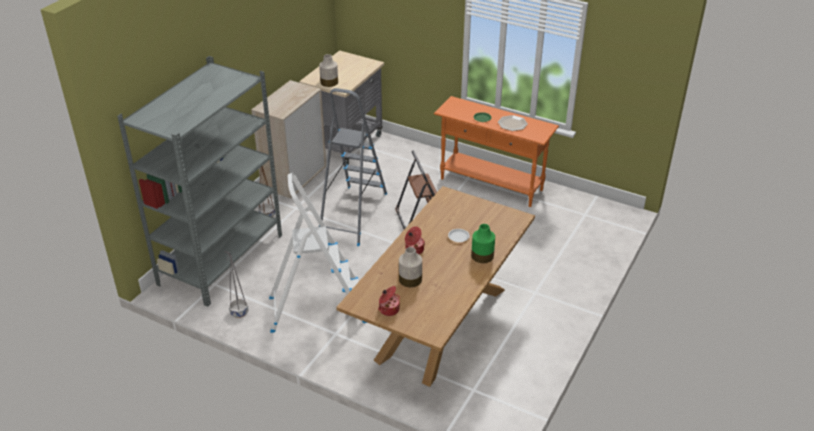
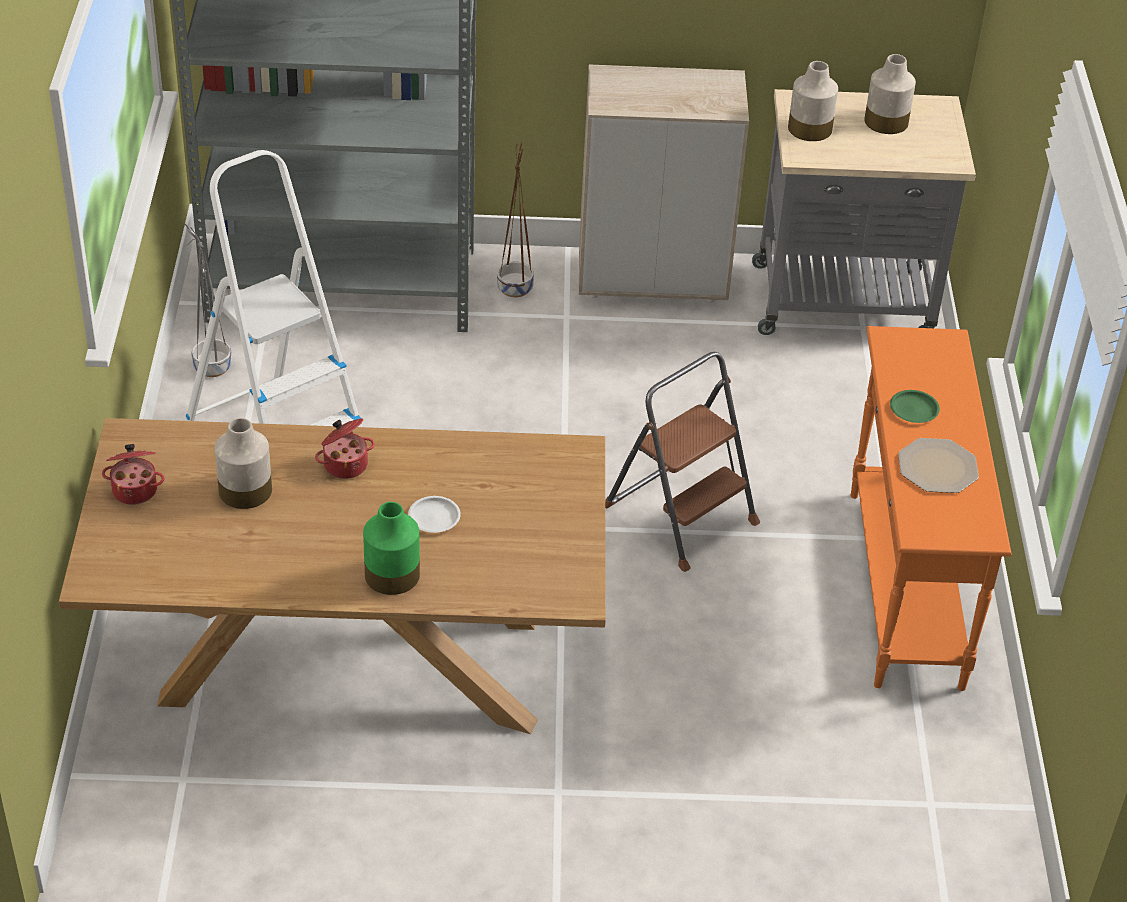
camera: 60 degrees right, 5 degrees up
grey step ladder [319,88,387,246] -> none
none -> beige vase [864,54,916,134]

